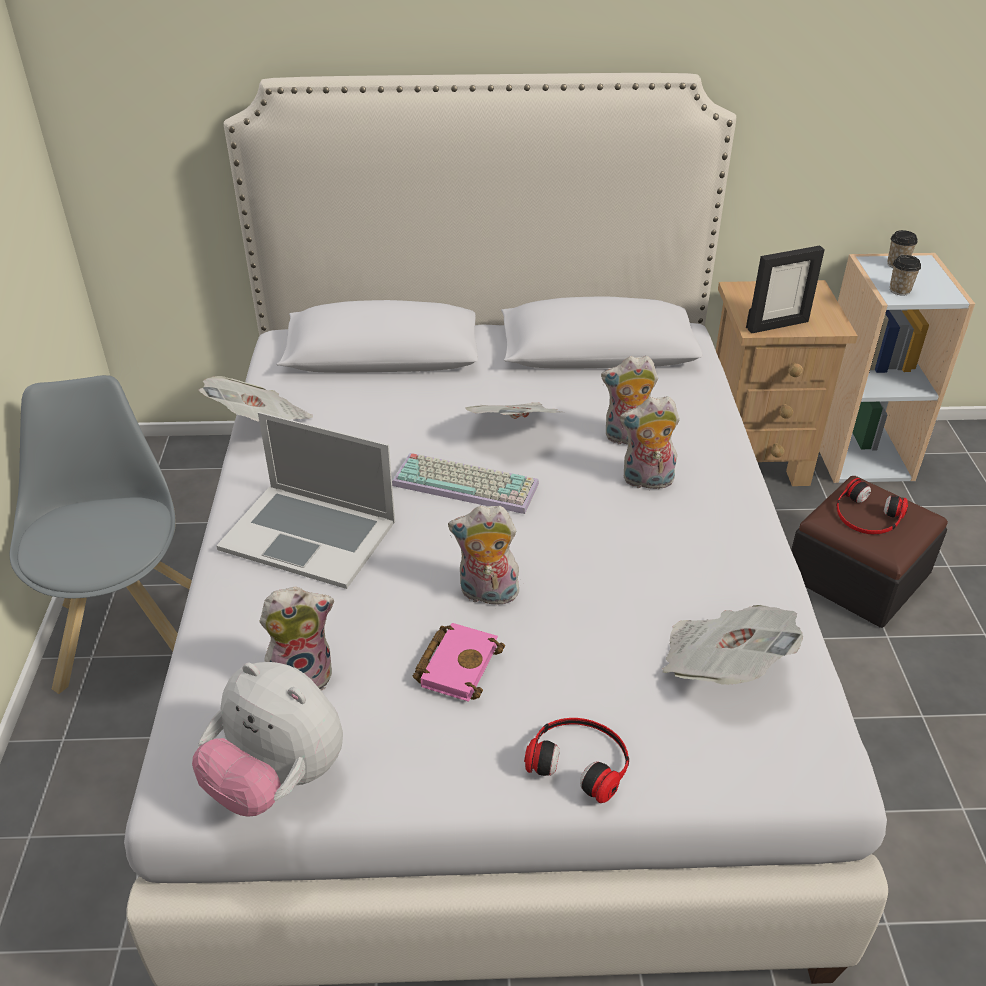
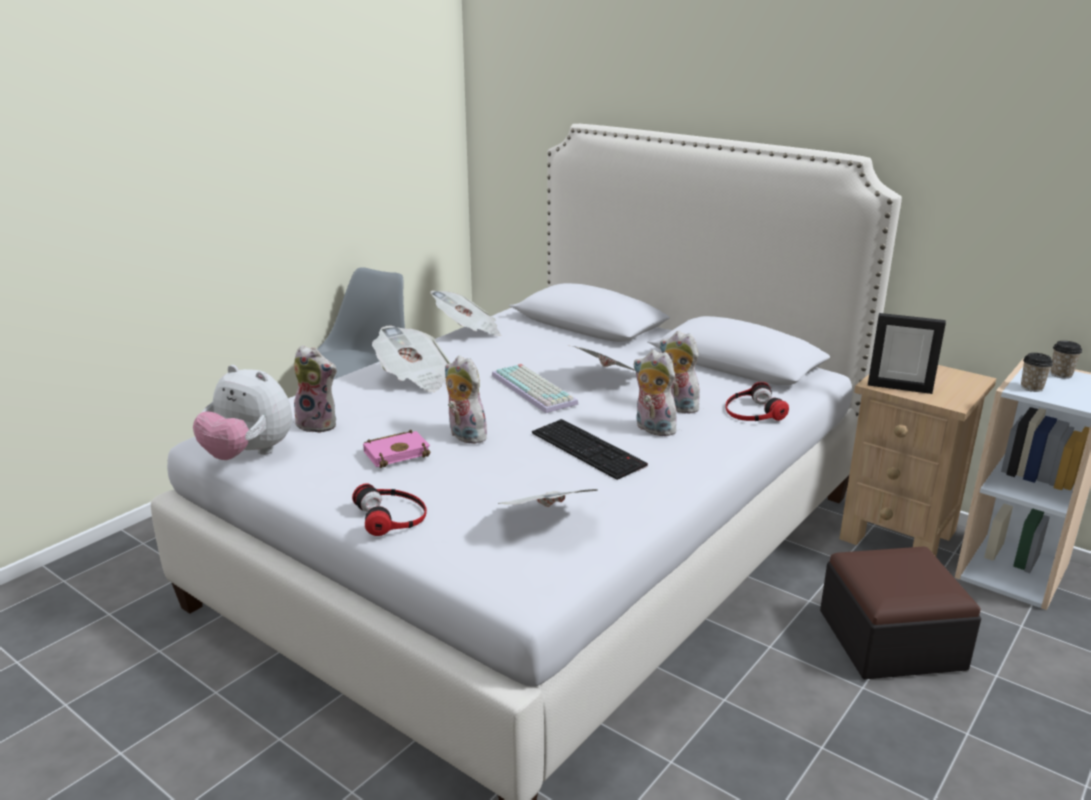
camera: 40 degrees right, 15 degrees down
plush toy [192,662,343,817] -> plush toy turned 45 degrees counterclockwise [193,365,292,460]
laptop [216,412,395,589] -> newspaper [372,326,451,392]
headphones [836,478,908,534] -> headphones moved to [726,382,789,421]
none -> keyboard [532,419,648,480]

